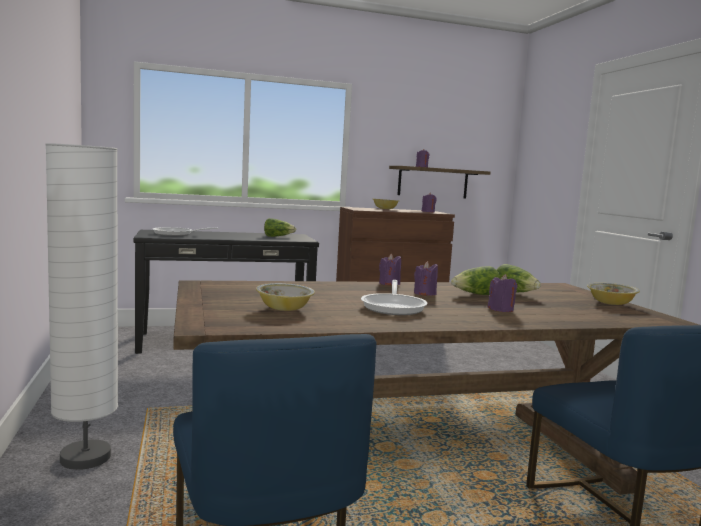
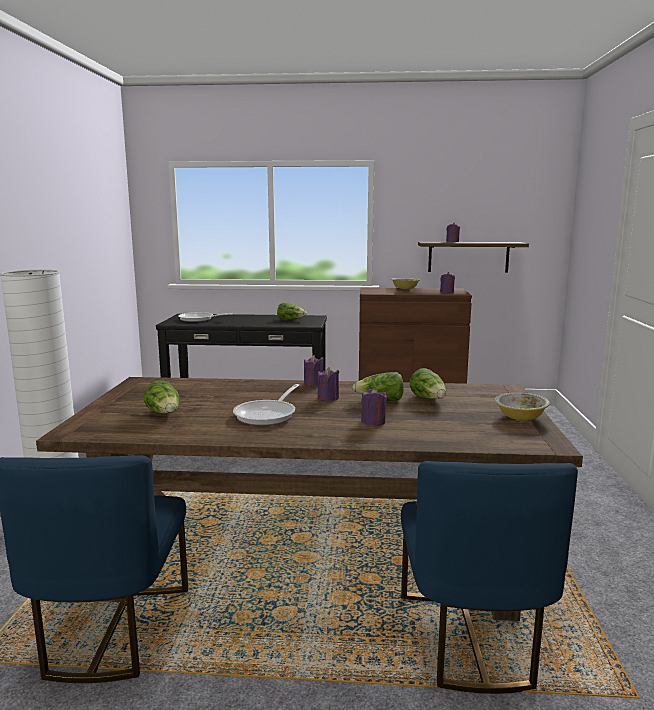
camera: 20 degrees right, 5 degrees up
bowl [256,283,315,311] -> lettuce [144,380,180,414]

